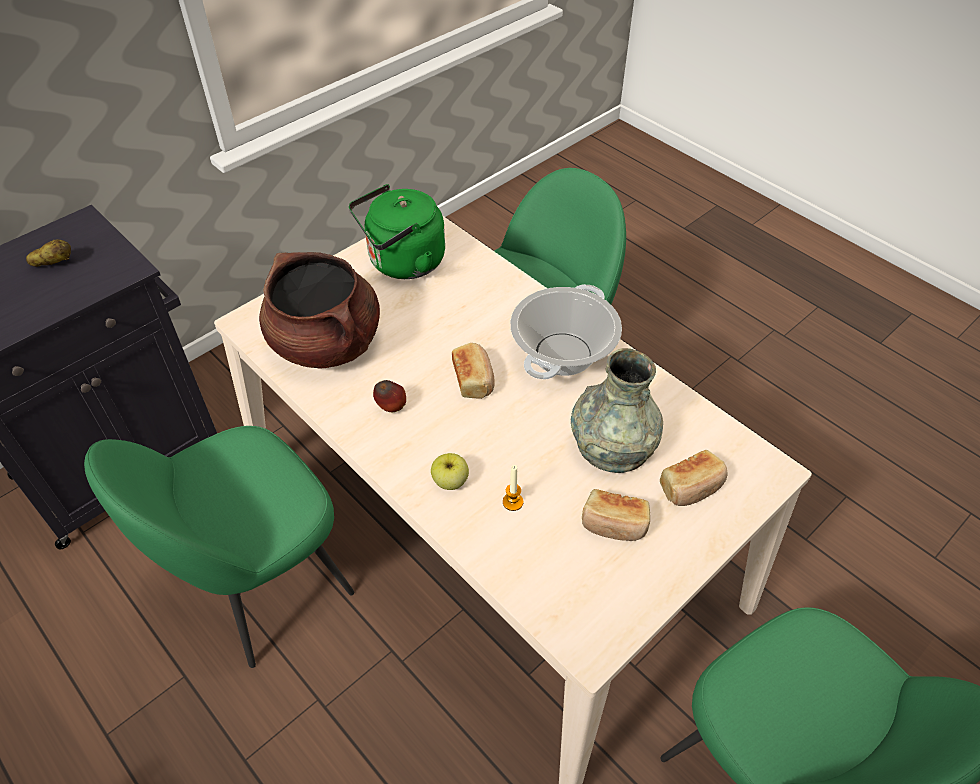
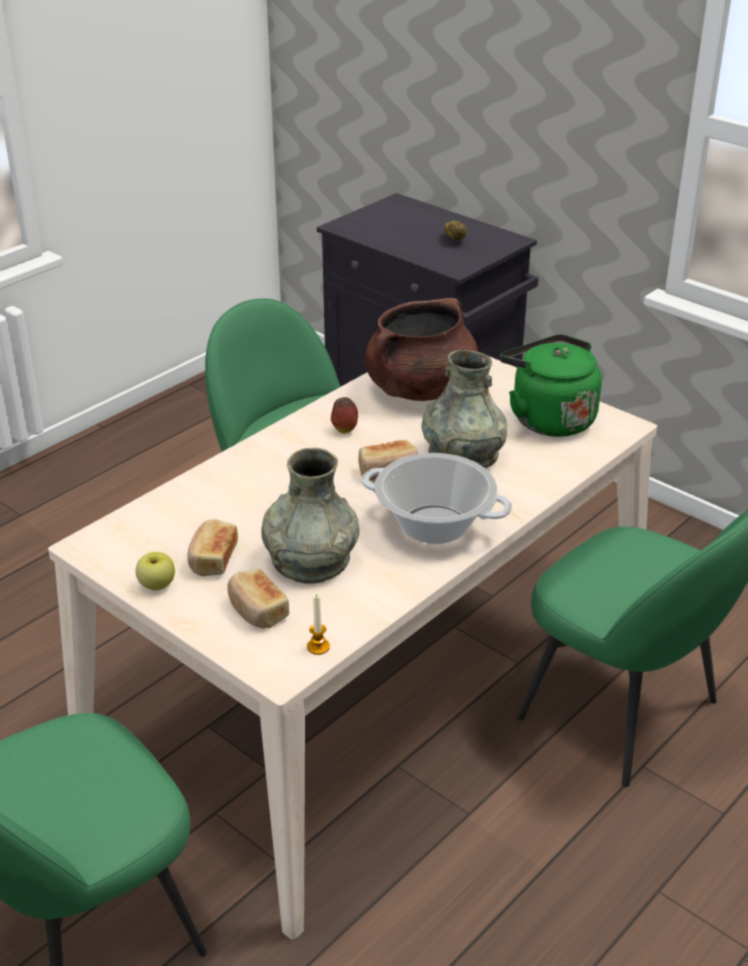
camera: 85 degrees right, 15 degrees down
apple [431,453,469,490] -> apple moved to [136,552,175,590]
candle [503,465,523,511] -> candle moved to [307,594,330,655]
none -> grey vase [421,350,507,468]

